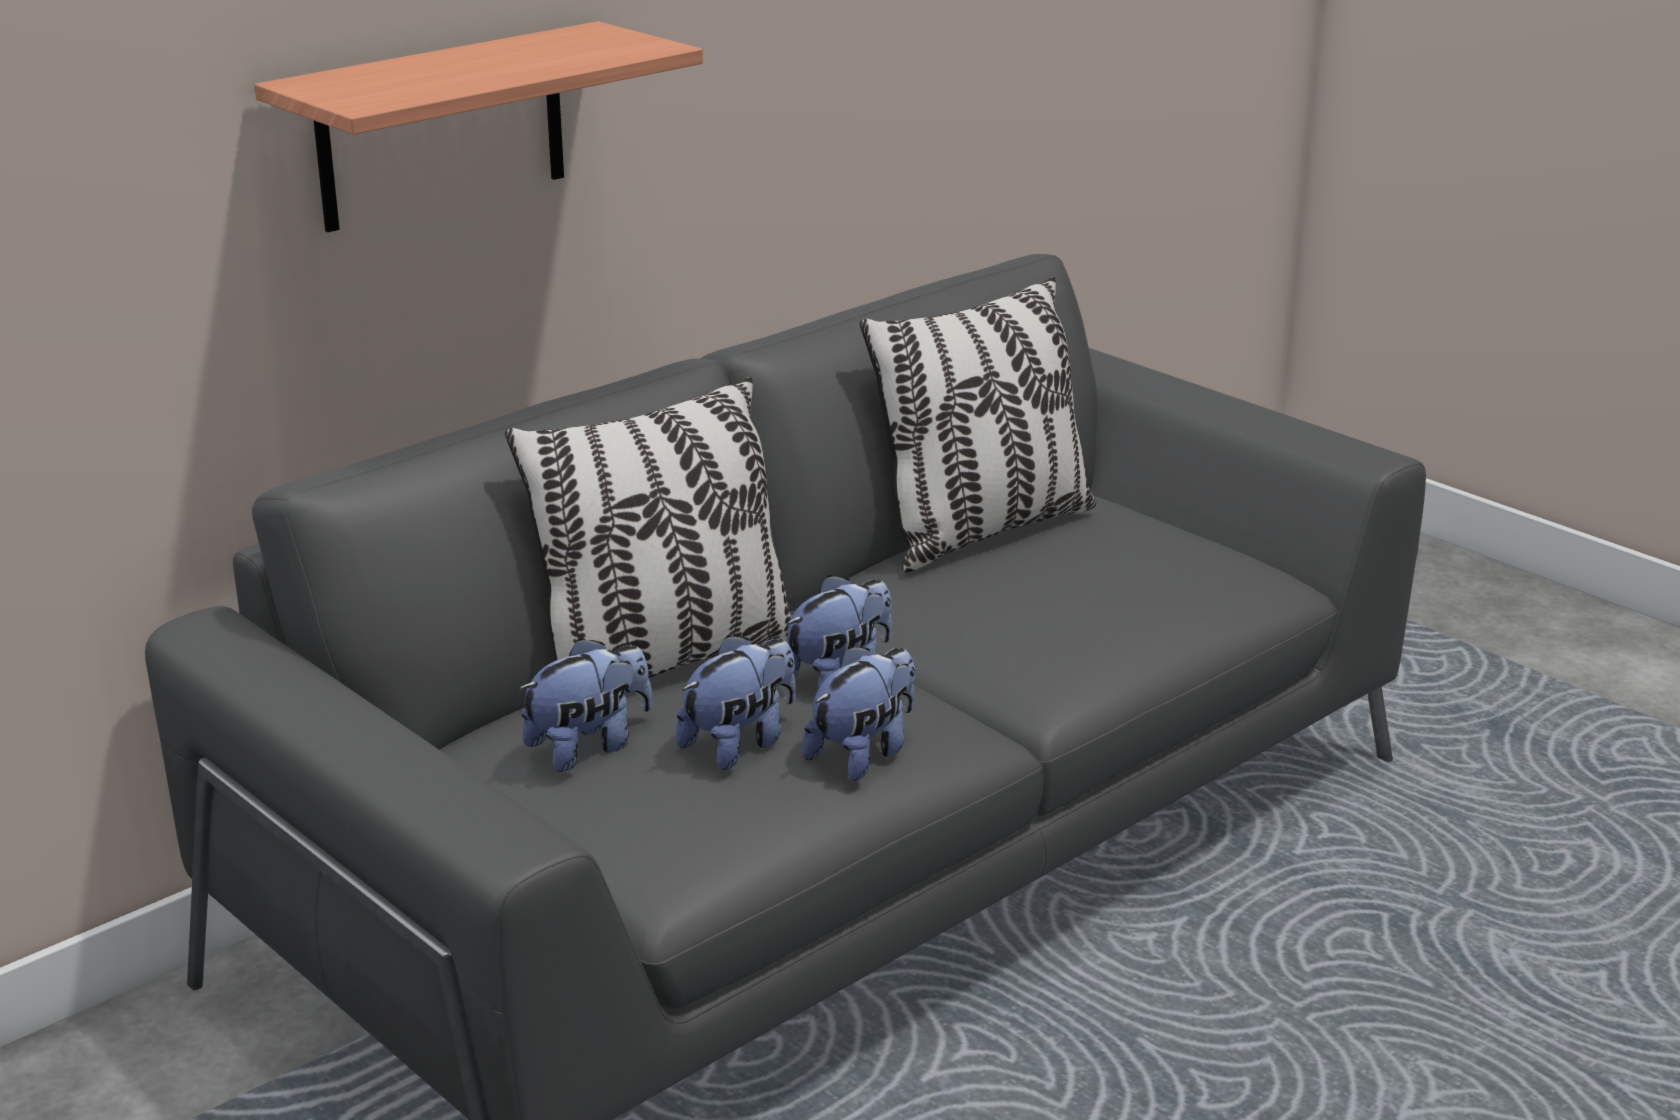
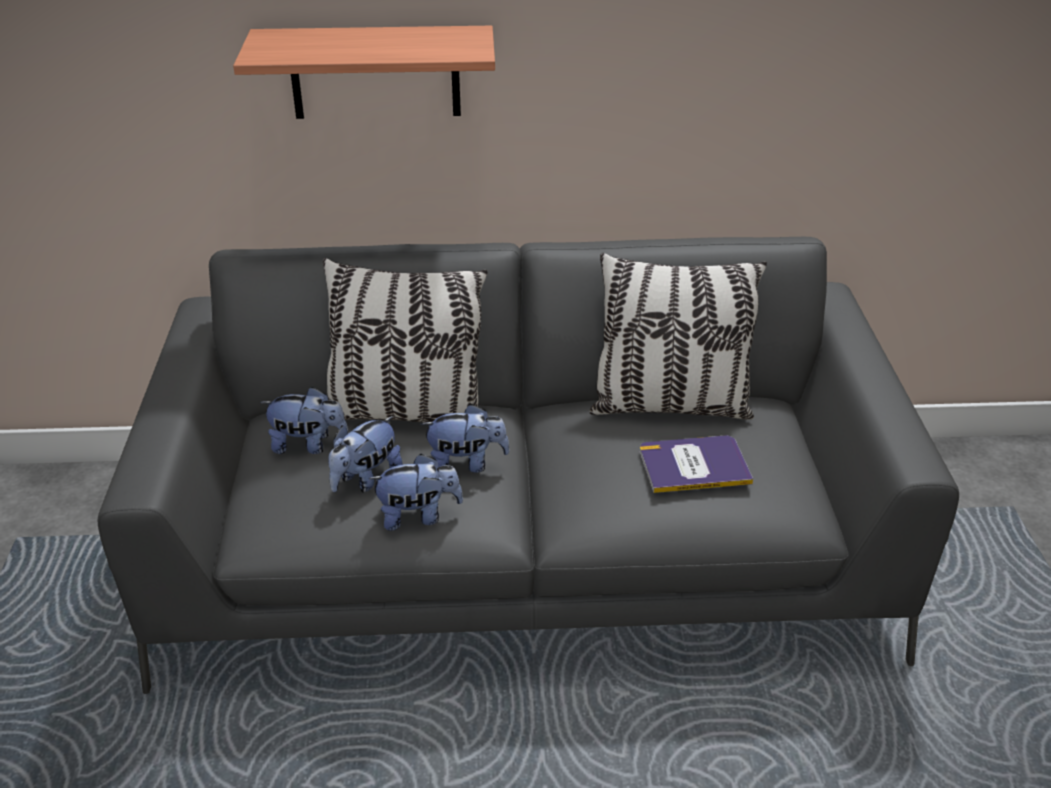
camera: 40 degrees right, 10 degrees up
plush toy [676,635,796,770] -> plush toy turned 135 degrees clockwise [328,416,403,493]
none -> book [640,436,753,493]

